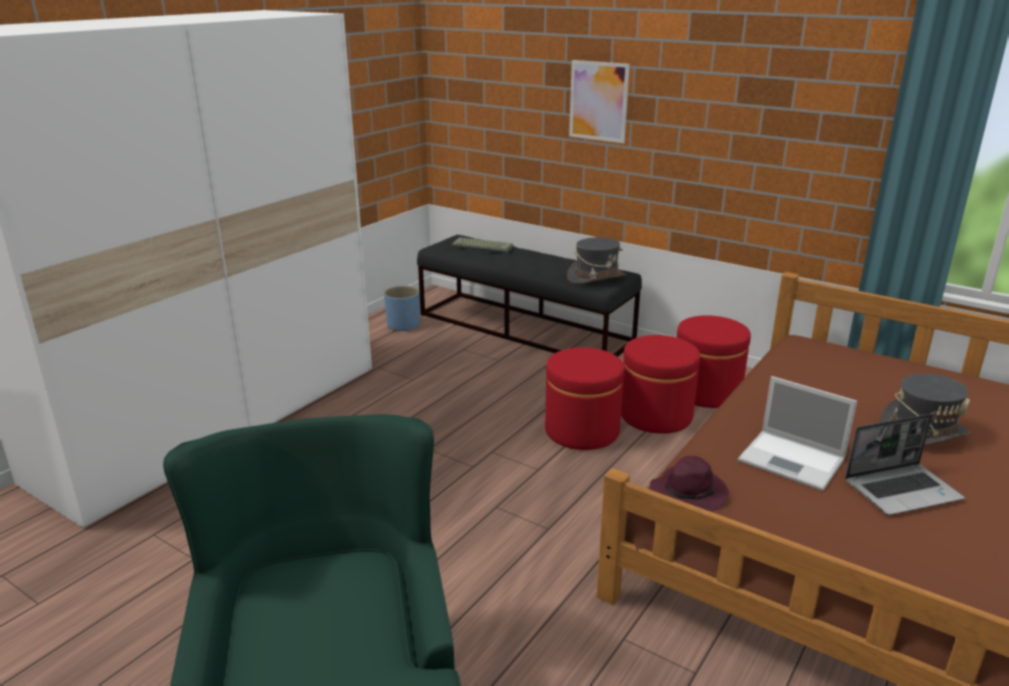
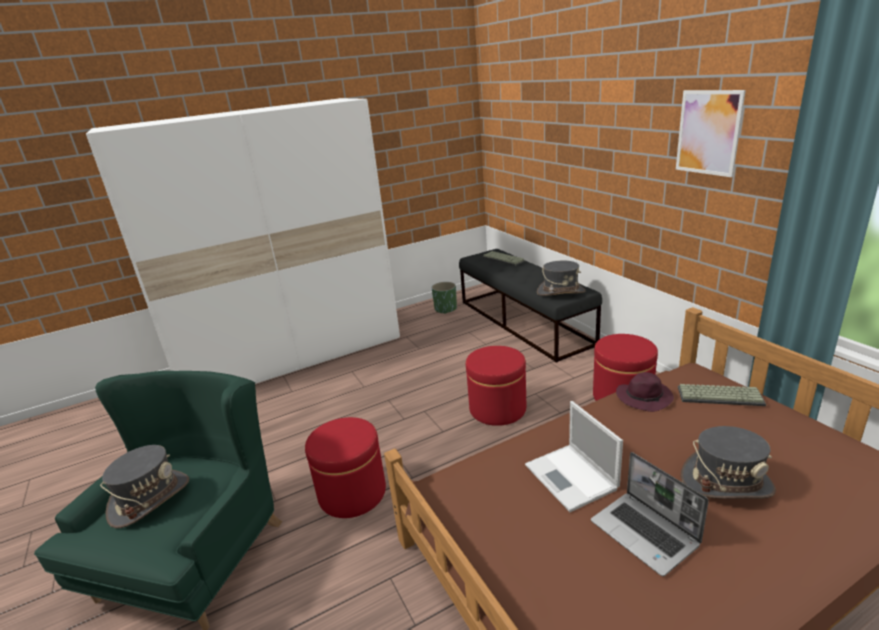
camera: 30 degrees right, 0 degrees up
blue planter [384,286,420,332] -> green planter [432,282,457,314]
picture [569,60,630,143] -> picture moved to [676,90,746,177]
red ottoman [621,335,700,434] -> red ottoman moved to [305,417,386,518]
purple hat [650,456,729,512] -> purple hat moved to [616,372,674,412]
laptop [845,414,965,515] -> laptop turned 45 degrees clockwise [591,452,709,576]
none -> grey hat [100,445,189,528]
none -> keyboard [678,384,766,406]

